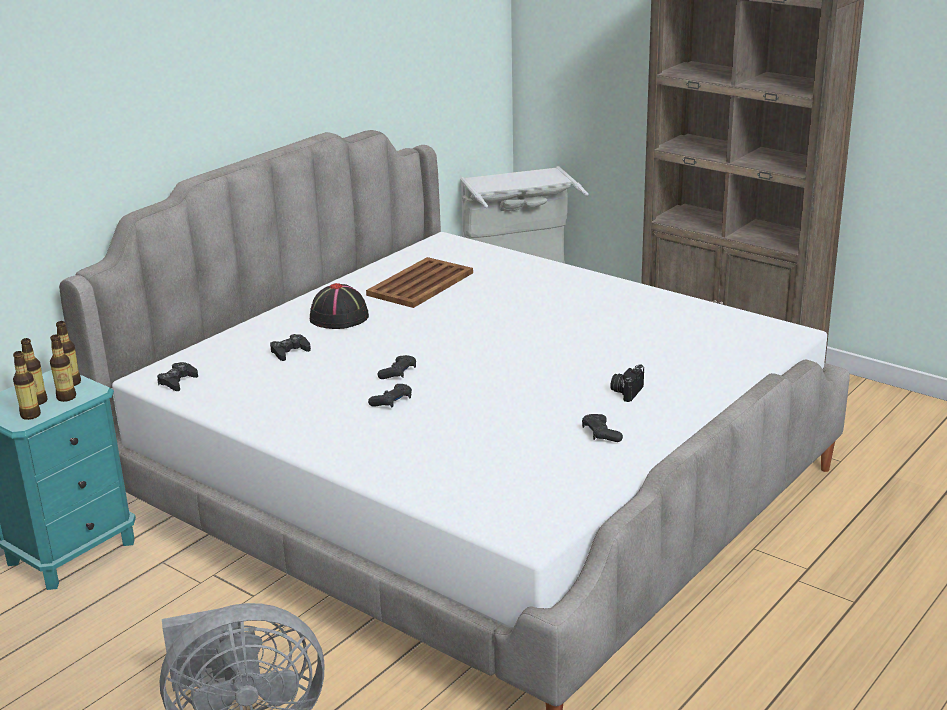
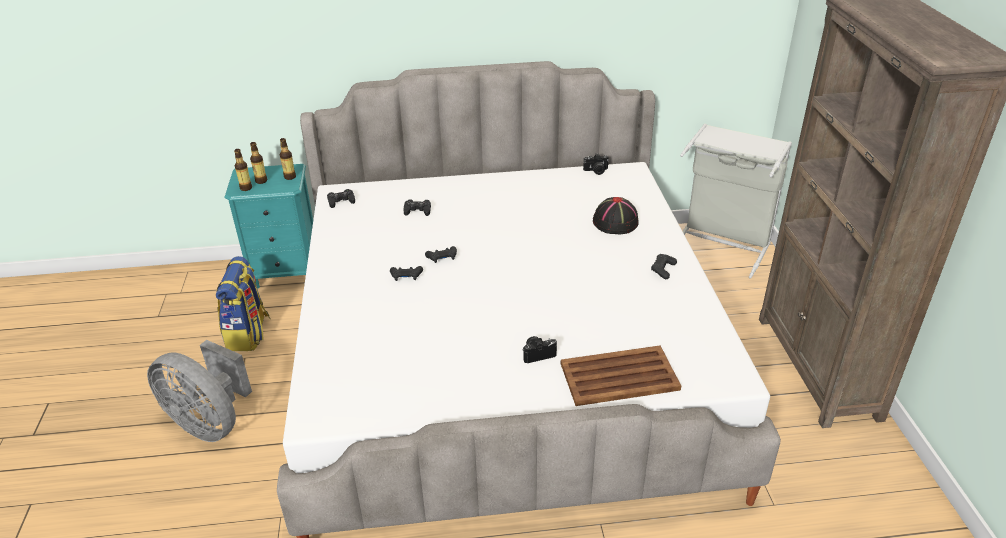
camera: 45 degrees right, 10 degrees up
bottle [50,334,76,402] -> none
black hat [310,283,369,329] -> black hat moved to [593,197,639,234]
brown tray [366,257,473,308] -> brown tray moved to [561,346,681,406]
black game controller [582,414,623,442] -> black game controller moved to [651,254,677,279]
none -> backpack [216,256,270,351]
none -> camera [583,153,609,175]

